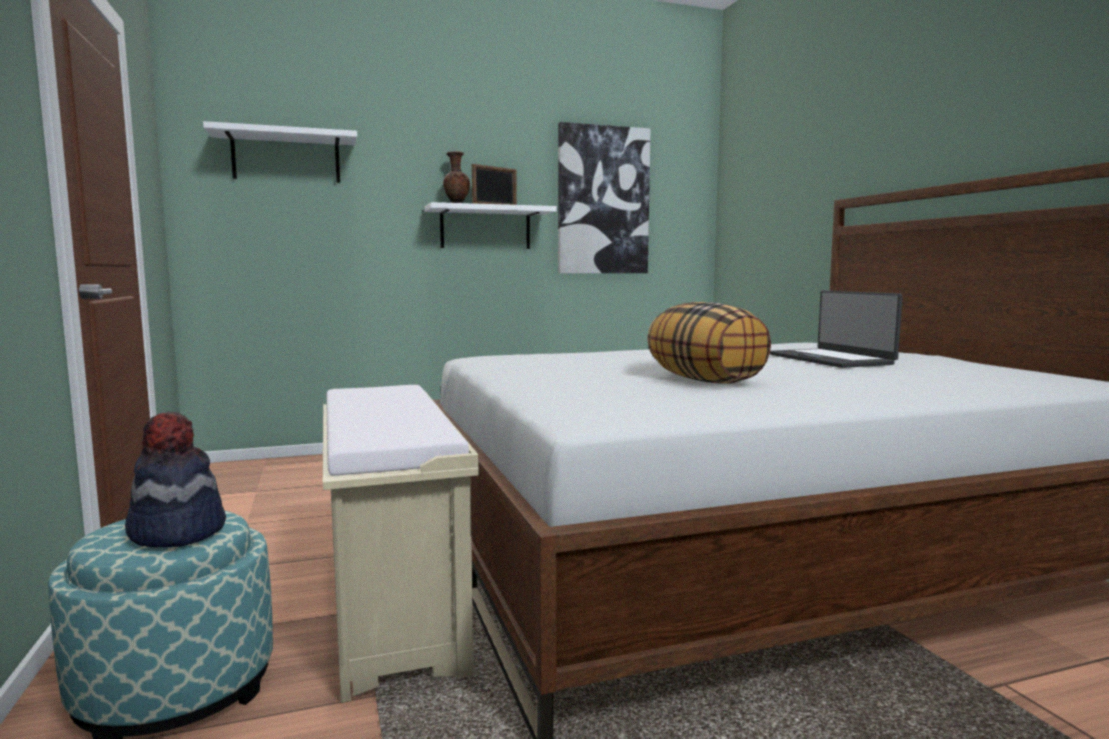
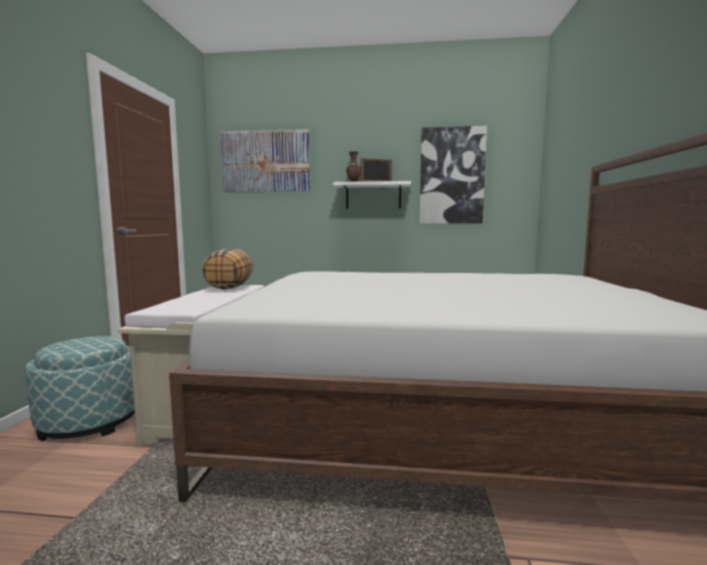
camera: 25 degrees right, 0 degrees up
hat [125,411,226,547] -> none
white shelf [203,121,357,183] -> picture [220,129,310,193]
pillow [647,302,771,384] -> pillow moved to [202,248,253,290]
laptop [770,290,903,368] -> none

